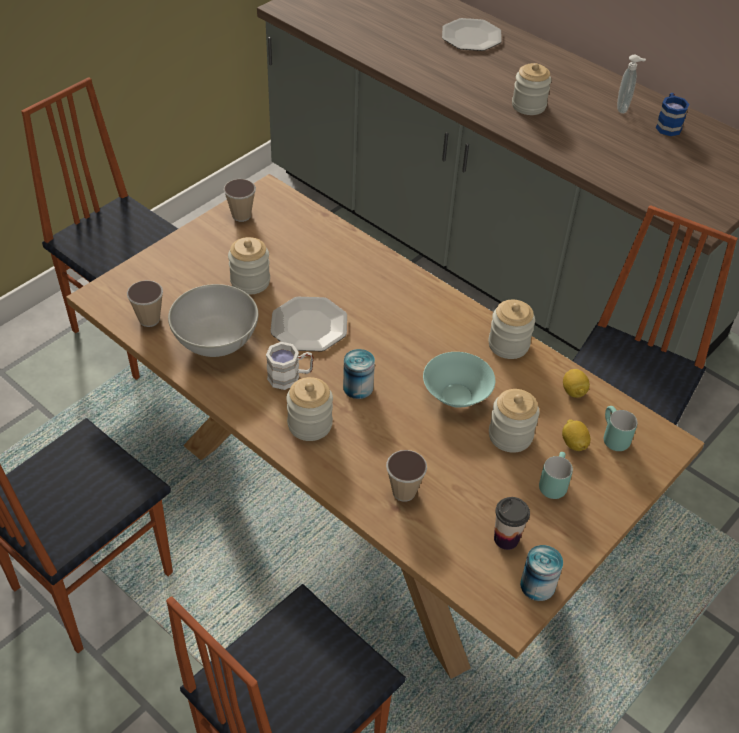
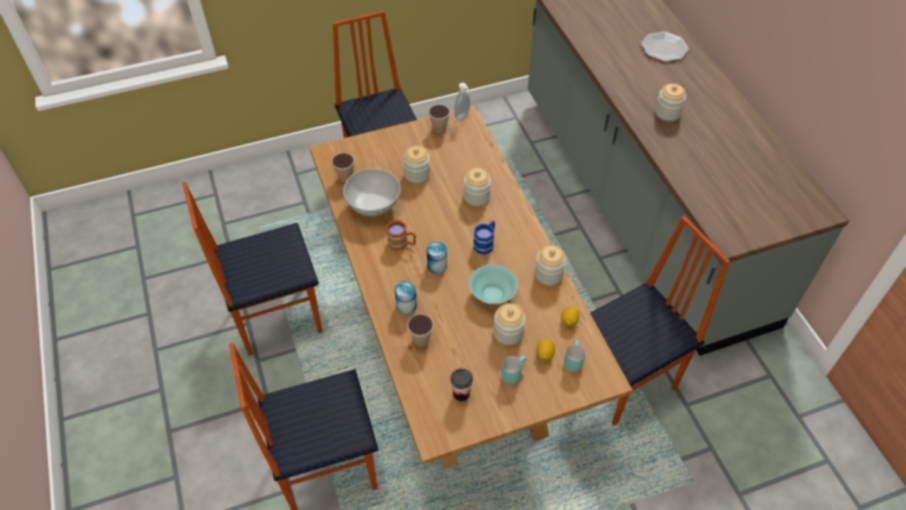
camera: 30 degrees right, 5 degrees up
white mug [266,342,314,390] -> brown mug [387,220,416,250]
plate [270,297,347,351] -> none
jar [286,377,333,441] -> jar moved to [463,168,491,206]
can [520,545,563,601] -> can moved to [395,281,417,314]
soap dispenser [617,55,646,114] -> soap dispenser moved to [454,83,470,120]
blue mug [656,93,690,136] -> blue mug moved to [473,221,495,254]

